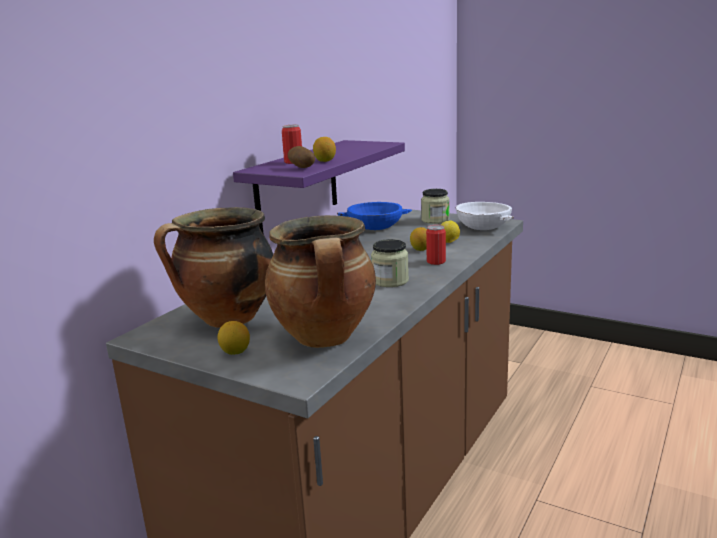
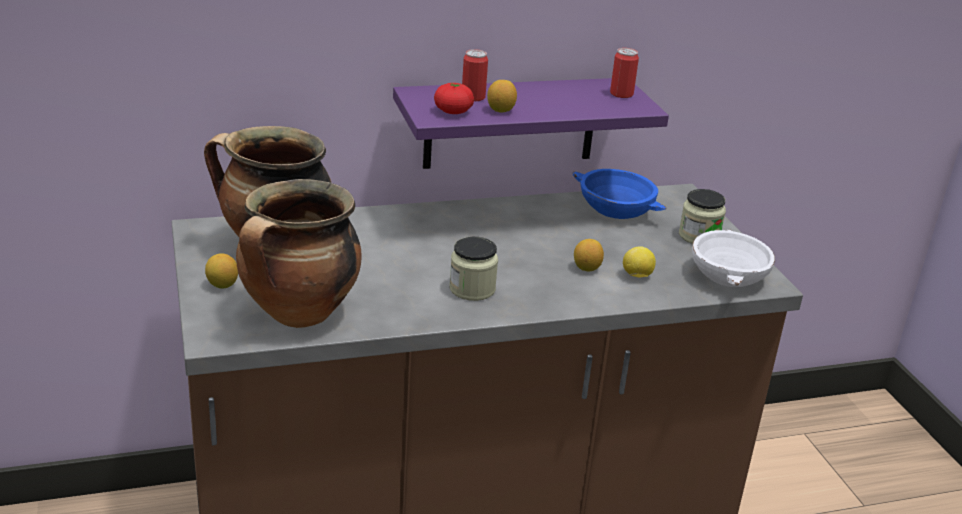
camera: 40 degrees right, 10 degrees up
potato [288,146,315,168] -> tomato [434,83,474,114]
can [426,225,446,265] -> can moved to [610,48,639,98]

